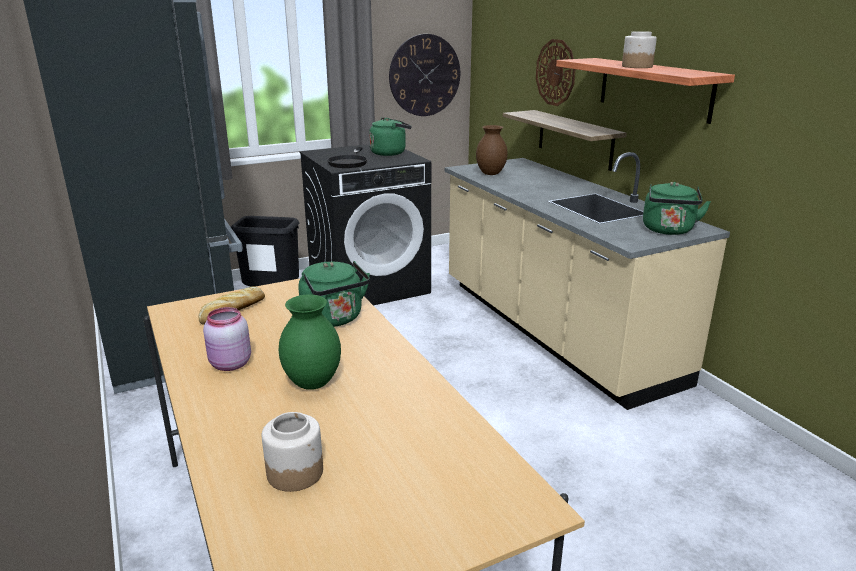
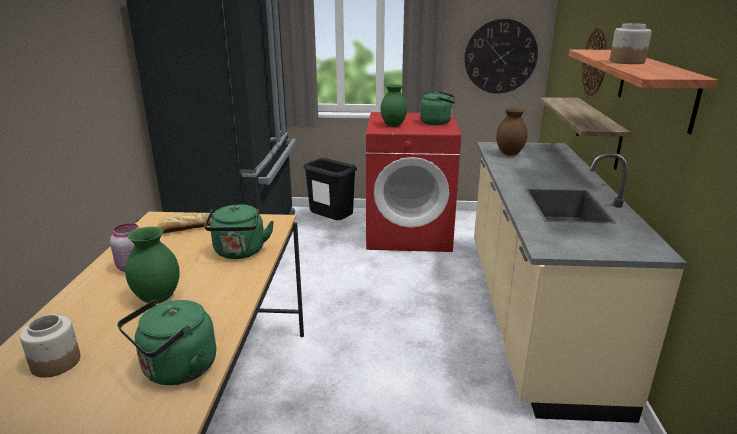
camera: 30 degrees right, 0 degrees up
black washing machine [299,144,431,305] -> red washing machine [366,112,461,252]
black frying pan [327,147,368,168] -> green vase [380,84,407,127]
green kettle [643,182,711,235] -> green kettle moved to [117,299,216,385]

